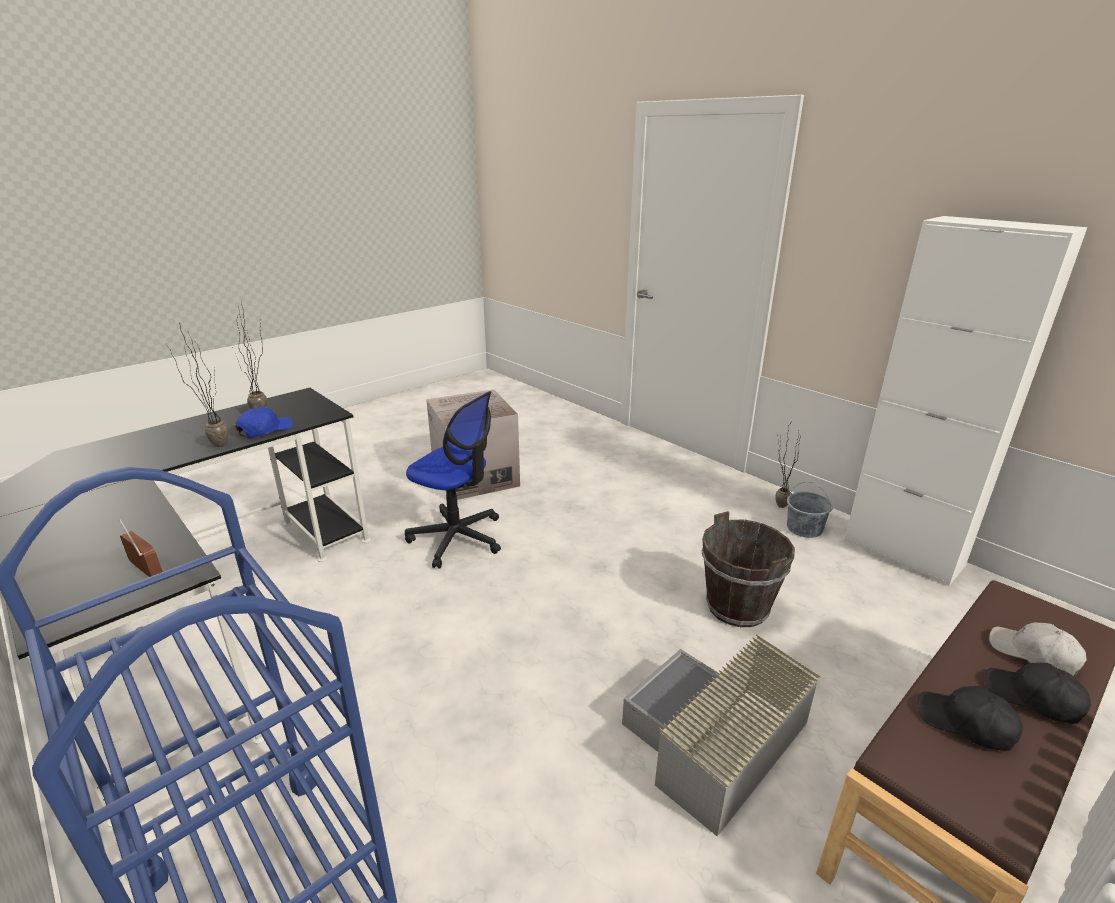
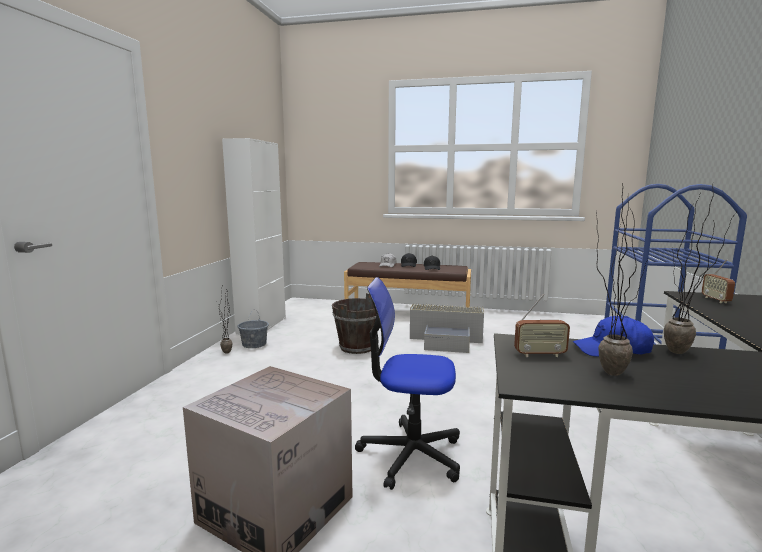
camera: 125 degrees left, 15 degrees down
office chair [405,391,501,569] -> office chair turned 75 degrees counterclockwise [355,277,460,490]
none -> radio [514,294,570,357]

